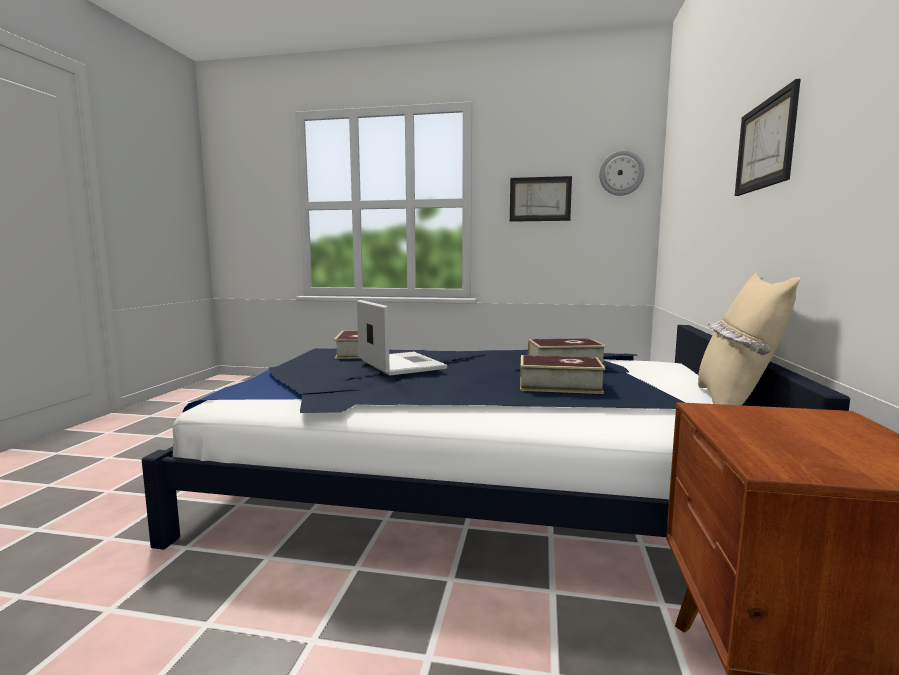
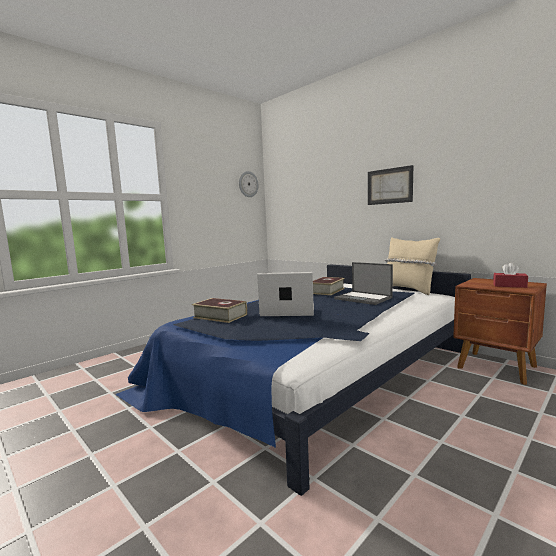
camera: 55 degrees left, 0 degrees up
picture [510,176,572,222] -> none
book [520,355,605,394] -> laptop [334,262,393,305]
none -> red tissue box [493,263,528,288]

